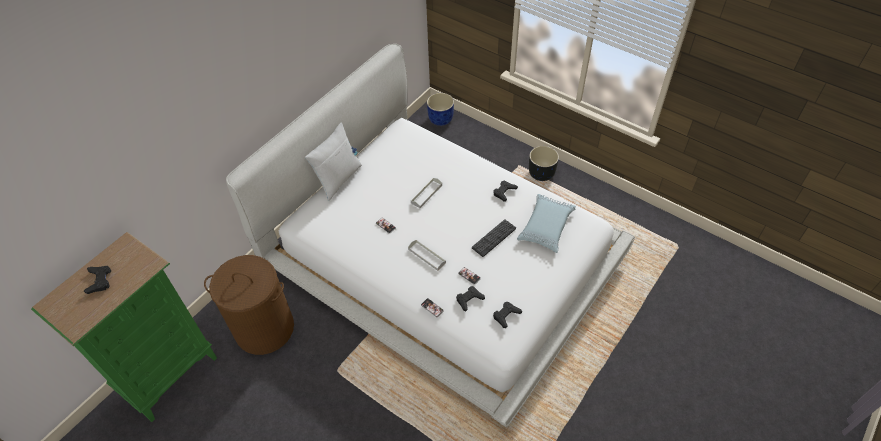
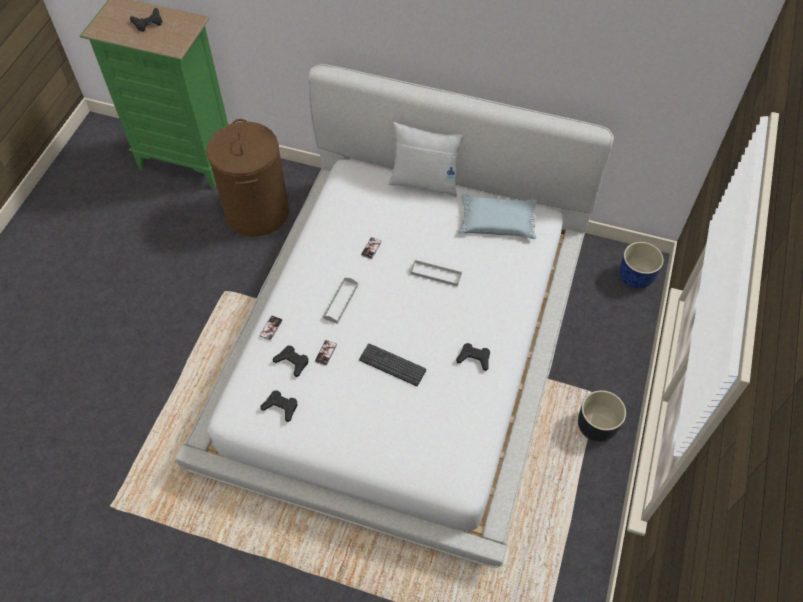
camera: 70 degrees right, 5 degrees up
blue pillow [517,194,576,253] -> blue pillow moved to [458,194,537,239]

